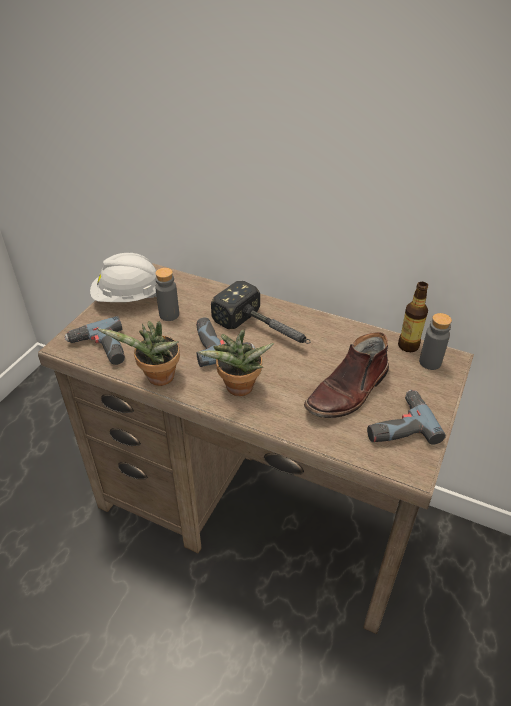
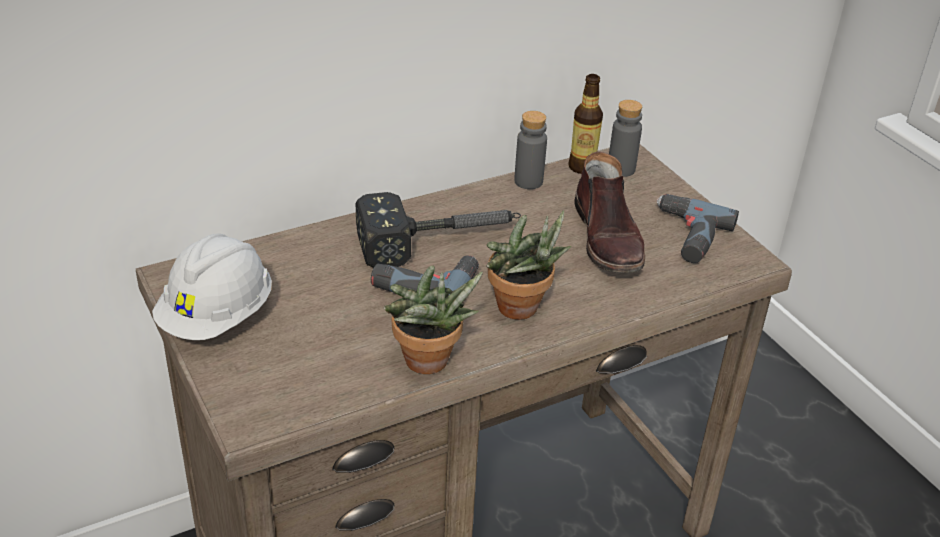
camera: 55 degrees left, 5 degrees down
power drill [64,316,125,365] -> none
grey bottle [155,268,179,321] -> grey bottle moved to [514,111,547,189]

